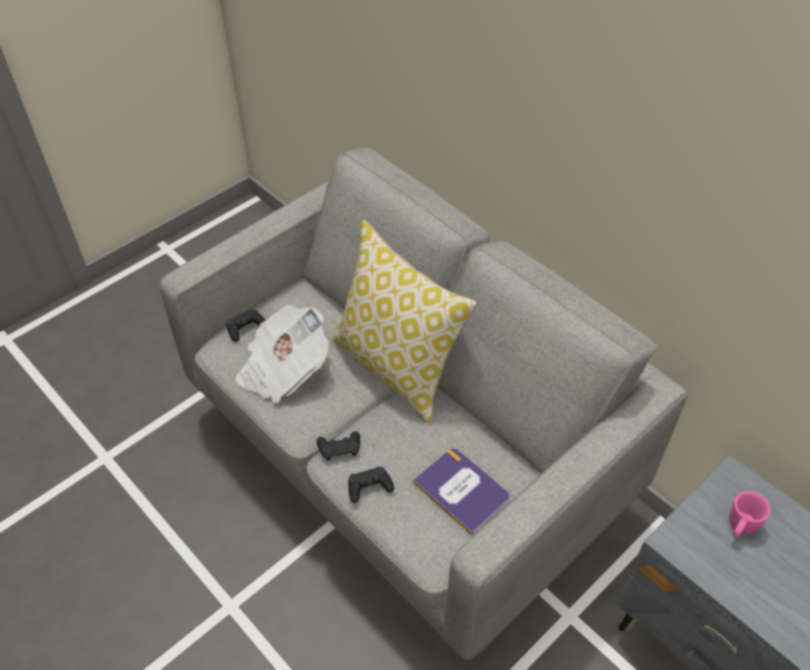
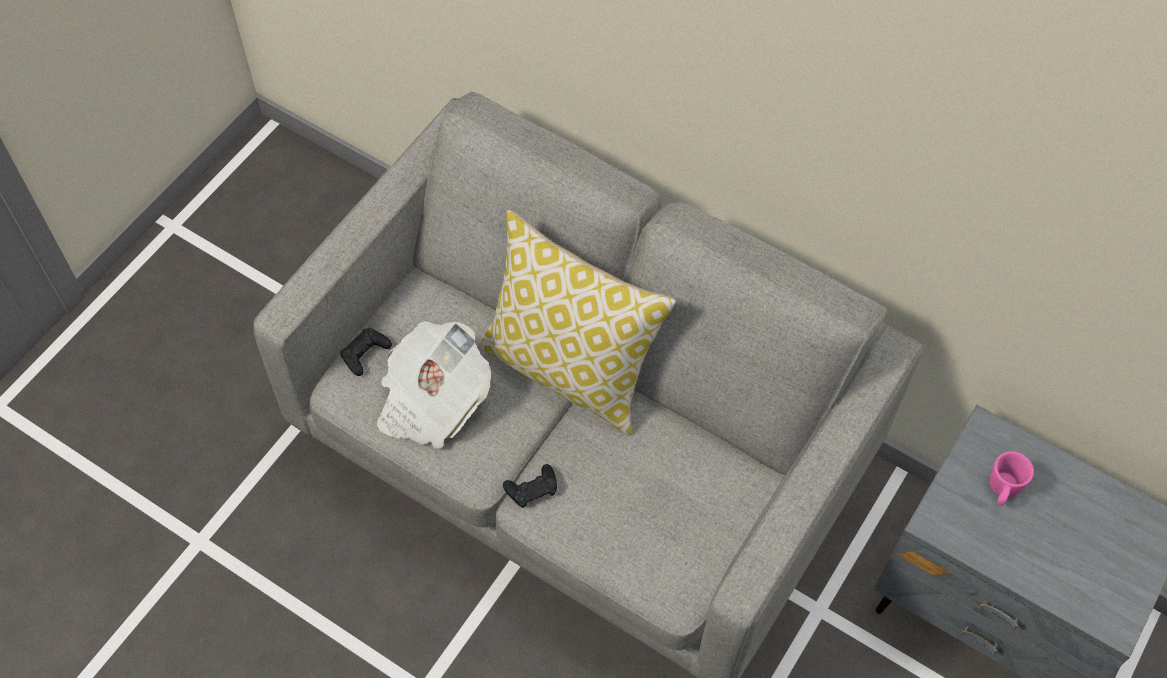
camera: 15 degrees left, 10 degrees up
black game controller [348,467,394,503] -> none
book [413,448,509,535] -> none

